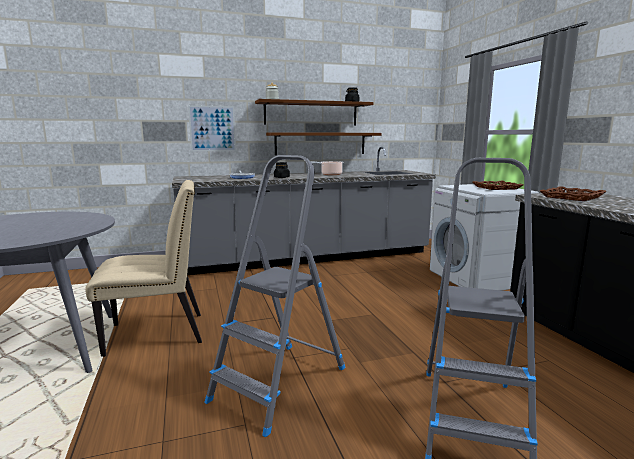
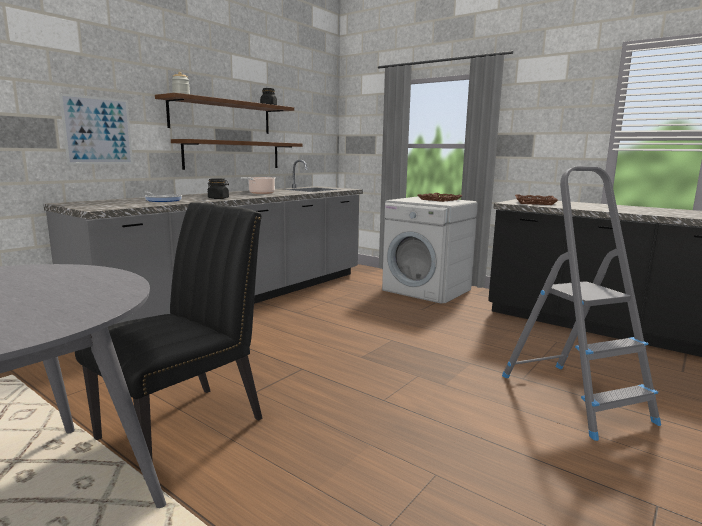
camera: 35 degrees left, 0 degrees up
beige chair [86,180,202,357] -> black chair [75,202,263,480]
grey step ladder [204,155,345,437] -> none

